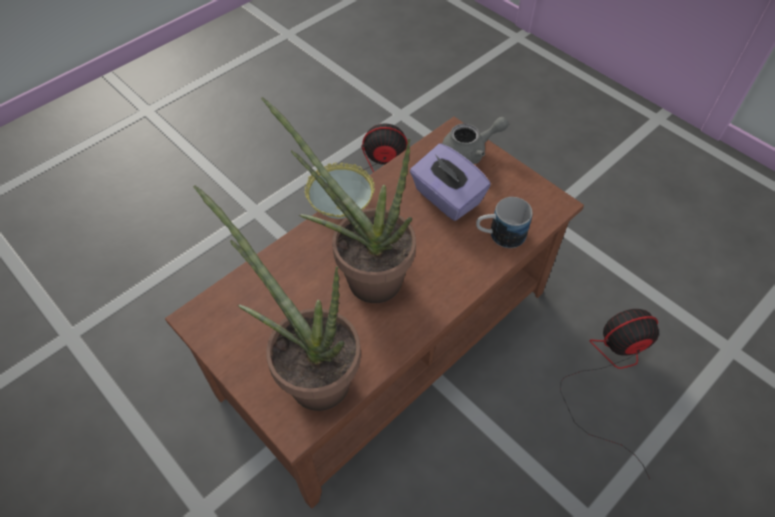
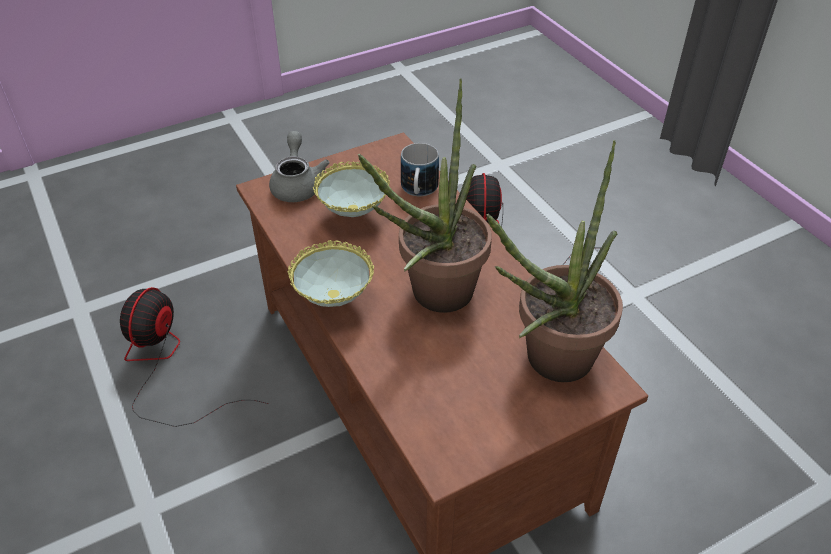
camera: 75 degrees left, 10 degrees down
purple tissue box [410,143,491,221] -> bowl [313,161,390,217]

